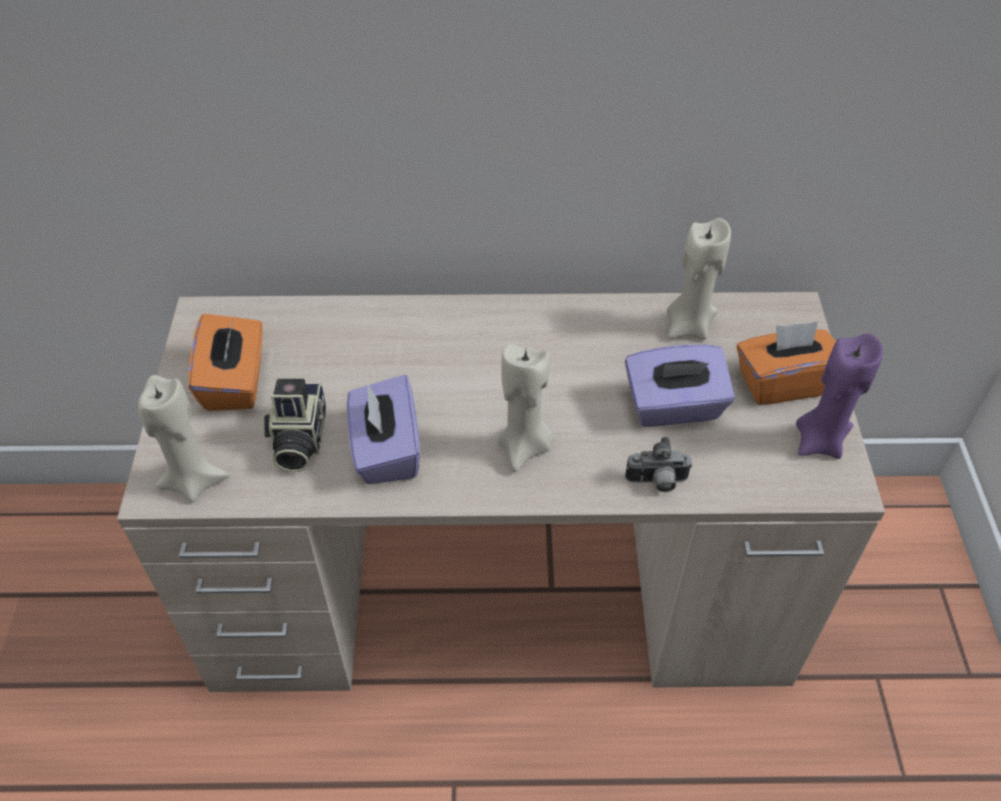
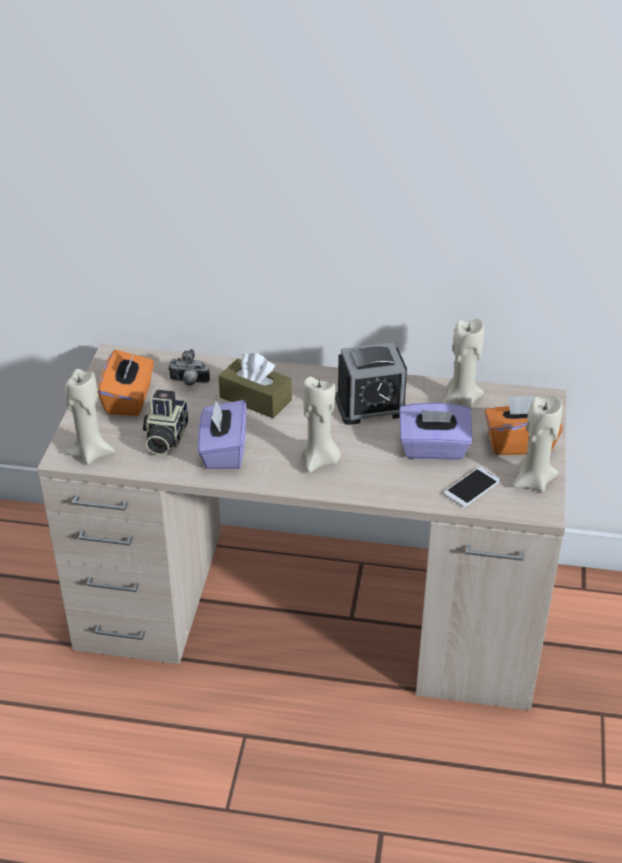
camera: 10 degrees right, 10 degrees down
camera [625,437,692,492] -> camera moved to [168,349,210,386]
purple candle [796,334,883,459] -> beige candle [513,396,563,493]
none -> brown tissue box [219,353,292,418]
none -> alarm clock [335,342,407,425]
none -> phone [444,467,500,507]

